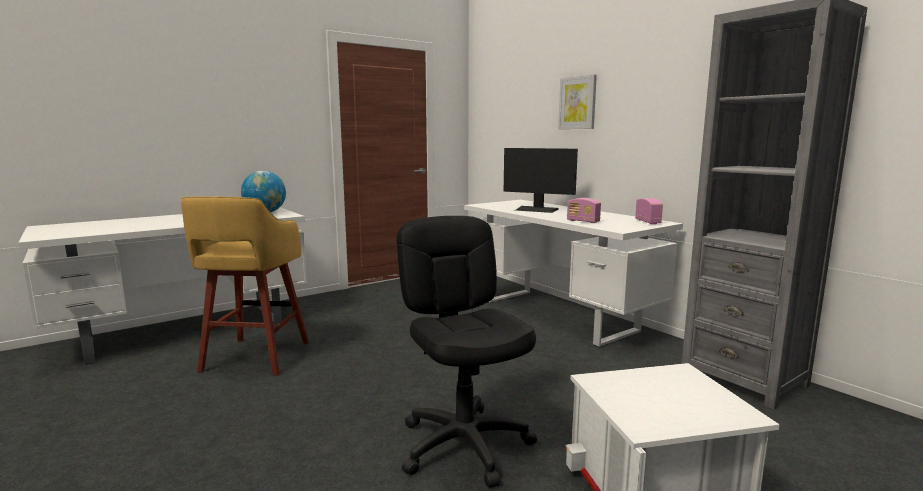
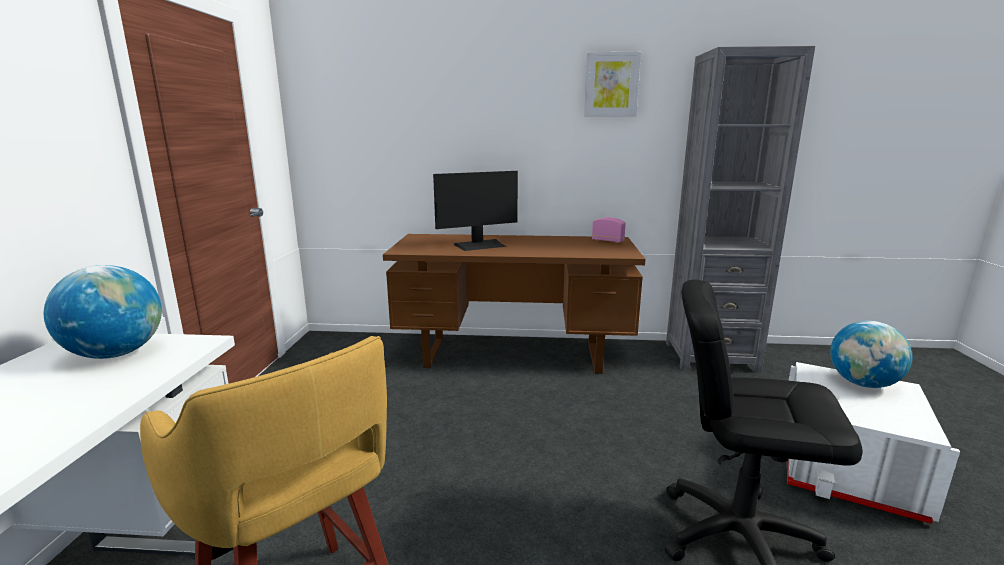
camera: 50 degrees left, 5 degrees up
white desk [464,200,683,347] -> brown desk [383,234,646,374]
picture [558,74,597,129] -> picture moved to [584,52,641,117]
radio [567,198,601,223] -> none
none -> globe [830,321,913,388]

